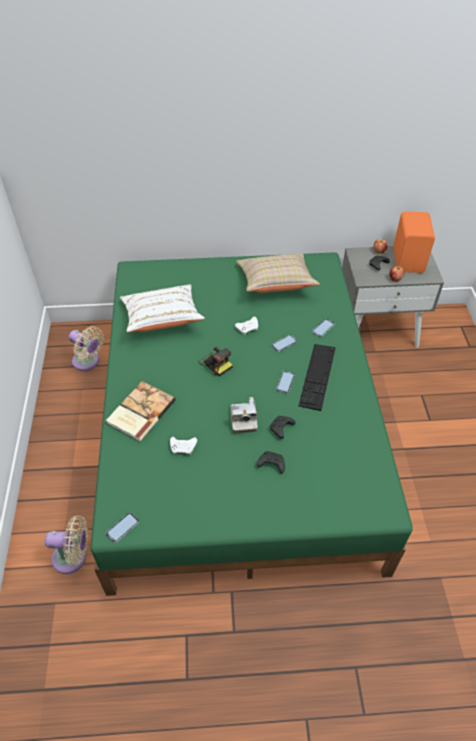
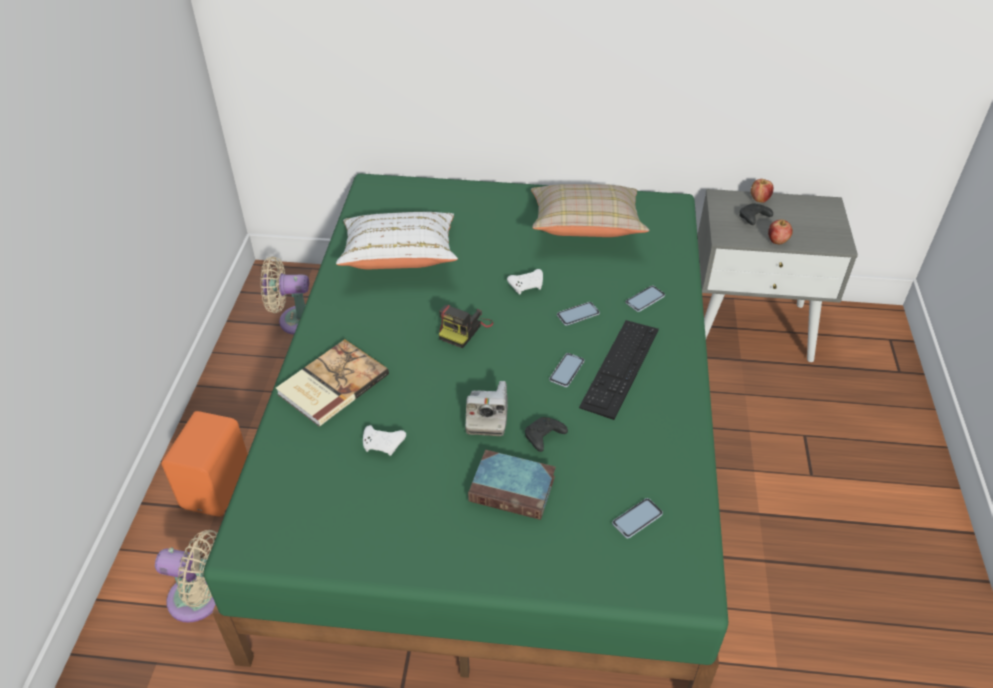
camera: 10 degrees right, 5 degrees down
beige fan [68,326,104,371] -> beige fan turned 135 degrees clockwise [261,256,309,334]
phone [106,512,139,543] -> phone moved to [612,498,663,538]
camera [198,346,233,377] -> camera turned 60 degrees clockwise [439,305,494,348]
black game controller [257,451,285,474] -> book [468,450,556,520]
orange speaker [393,211,435,273] -> orange speaker moved to [161,411,248,517]

